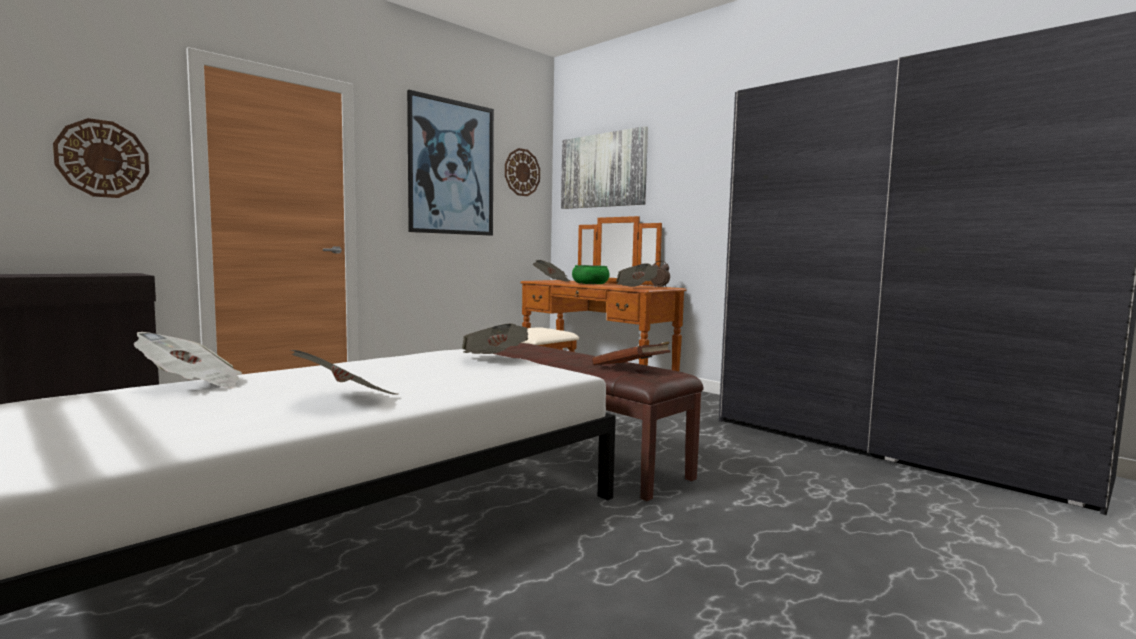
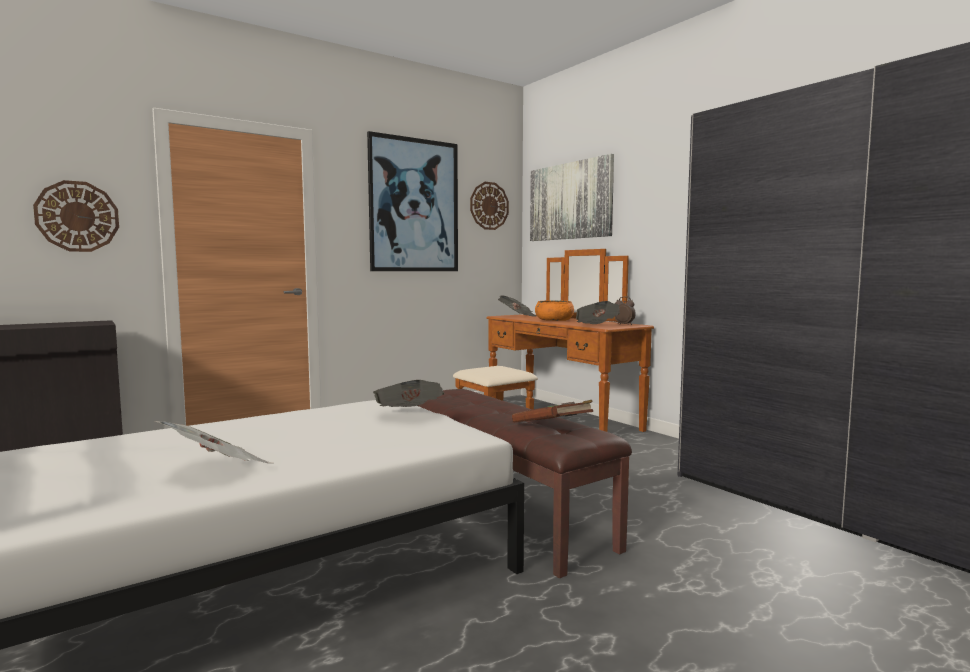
camera: 10 degrees right, 0 degrees up
newspaper [134,332,242,388] -> none
green bowl [572,265,610,284] -> orange bowl [535,300,574,321]

